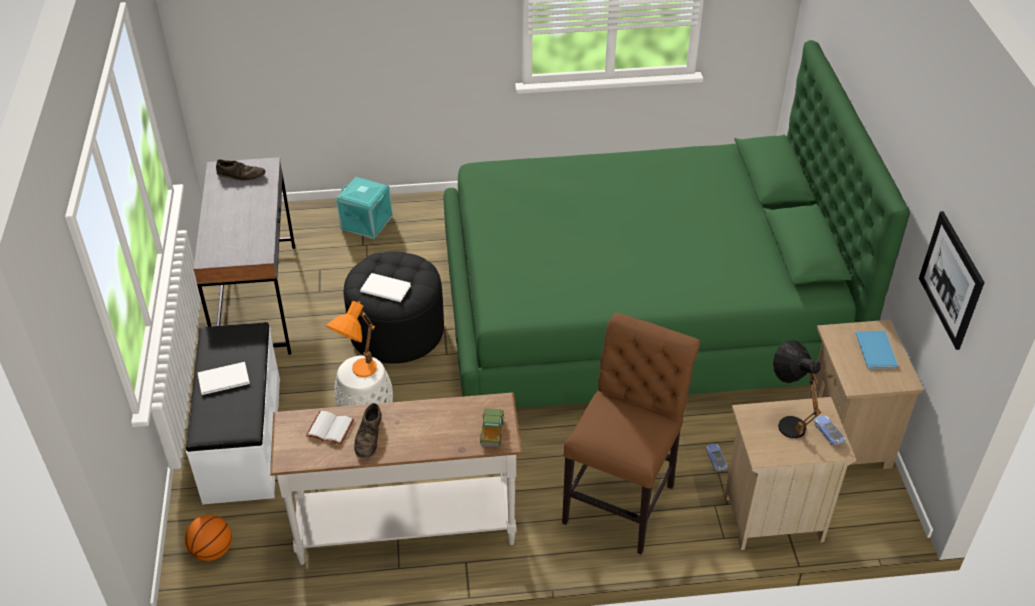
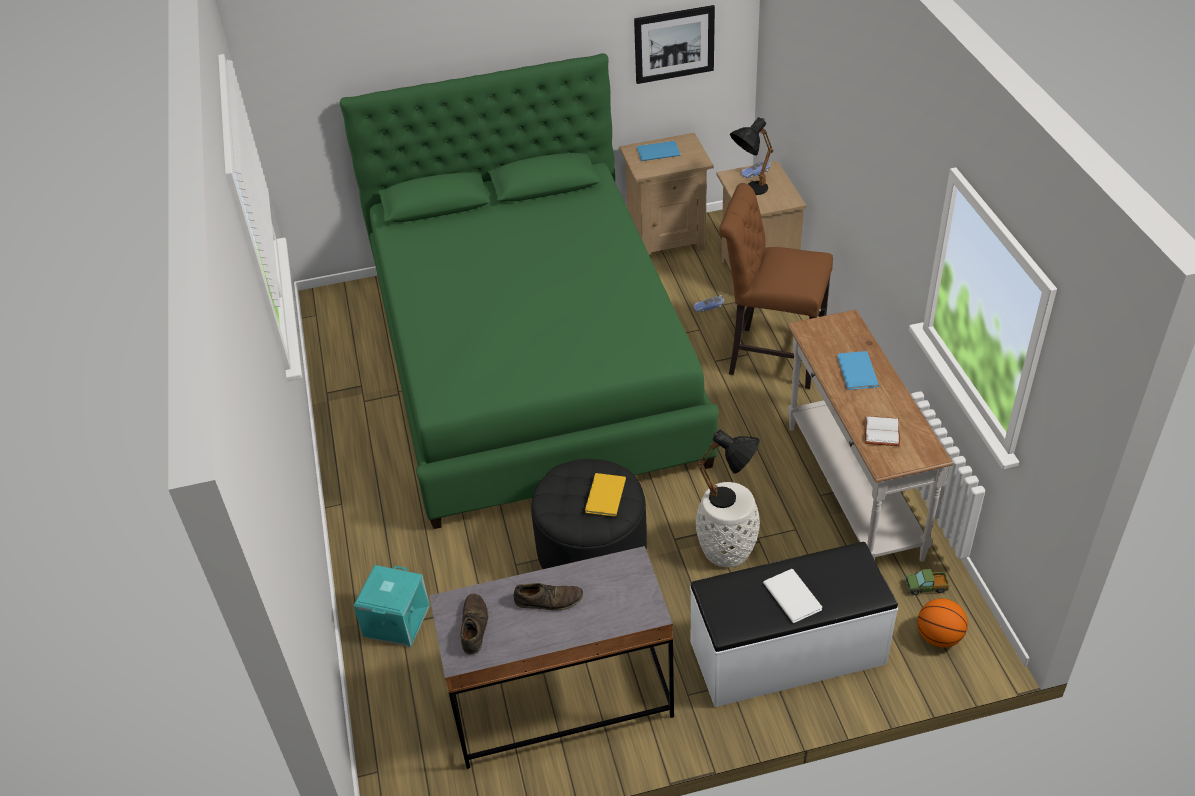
camera: 95 degrees left, 0 degrees up
orange table lamp [326,301,377,377] -> black table lamp [697,430,760,508]
brown shoe [354,403,382,458] -> brown shoe moved to [513,583,583,611]
white book [360,273,411,302] -> yellow book [585,473,626,517]
toy truck [480,409,504,447] -> toy truck moved to [904,569,949,595]
none -> blue book [837,351,879,390]

